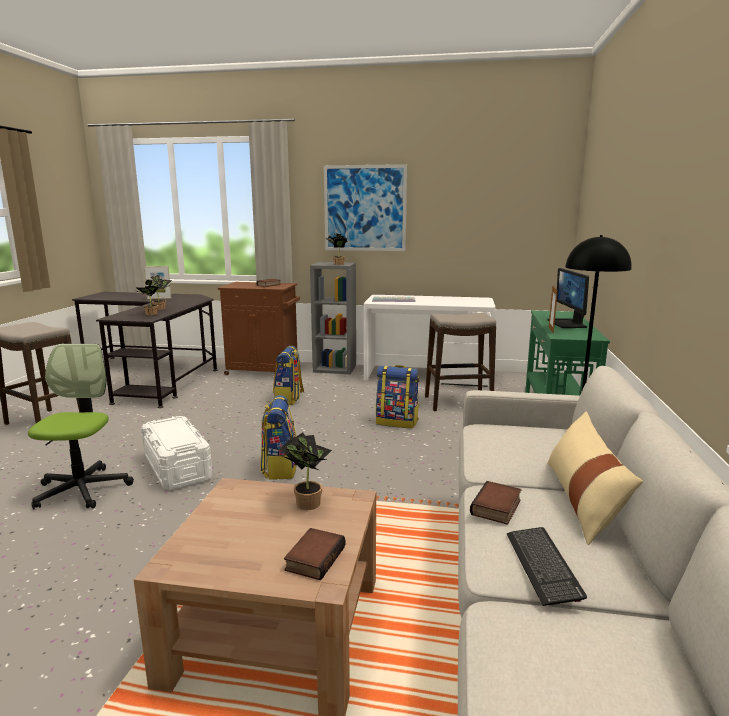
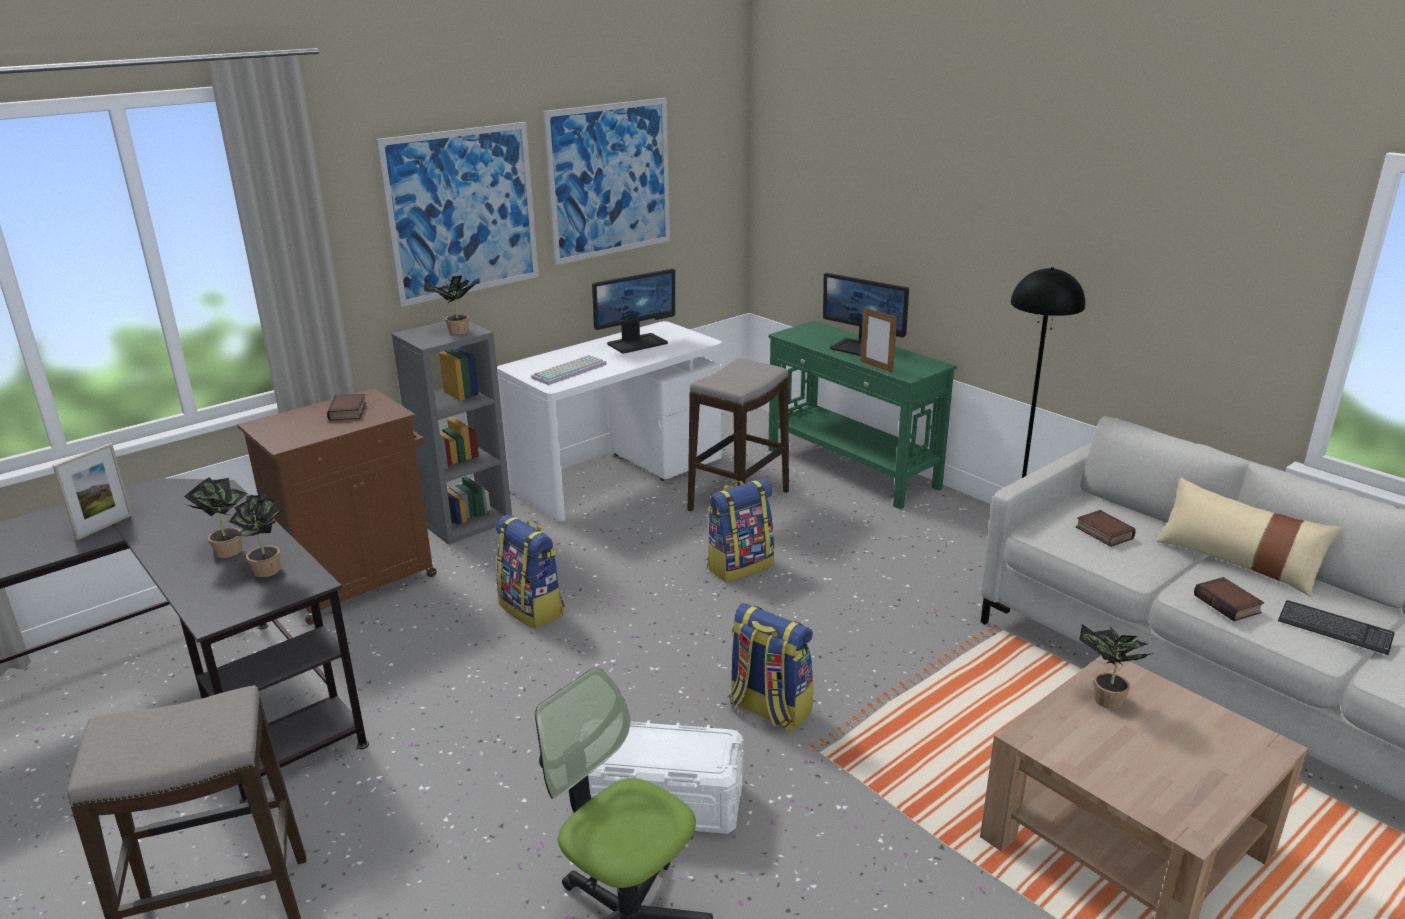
camera: 50 degrees left, 10 degrees up
book [284,528,346,580] -> book moved to [1076,510,1136,547]
none -> picture [543,98,670,265]
none -> monitor [592,269,675,353]

